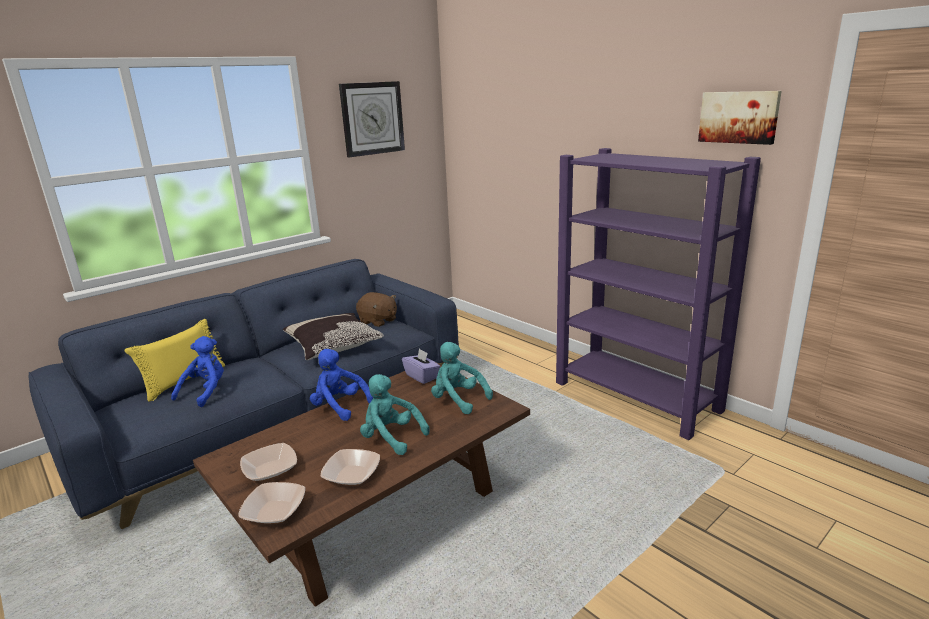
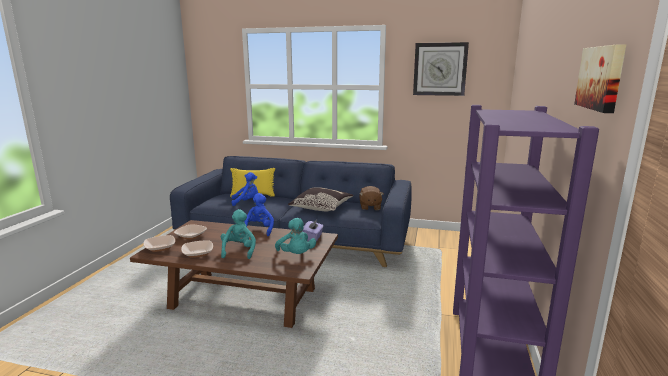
camera: 55 degrees right, 5 degrees down
turquoise plush toy [431,342,493,414] -> turquoise plush toy turned 150 degrees clockwise [275,218,316,254]

